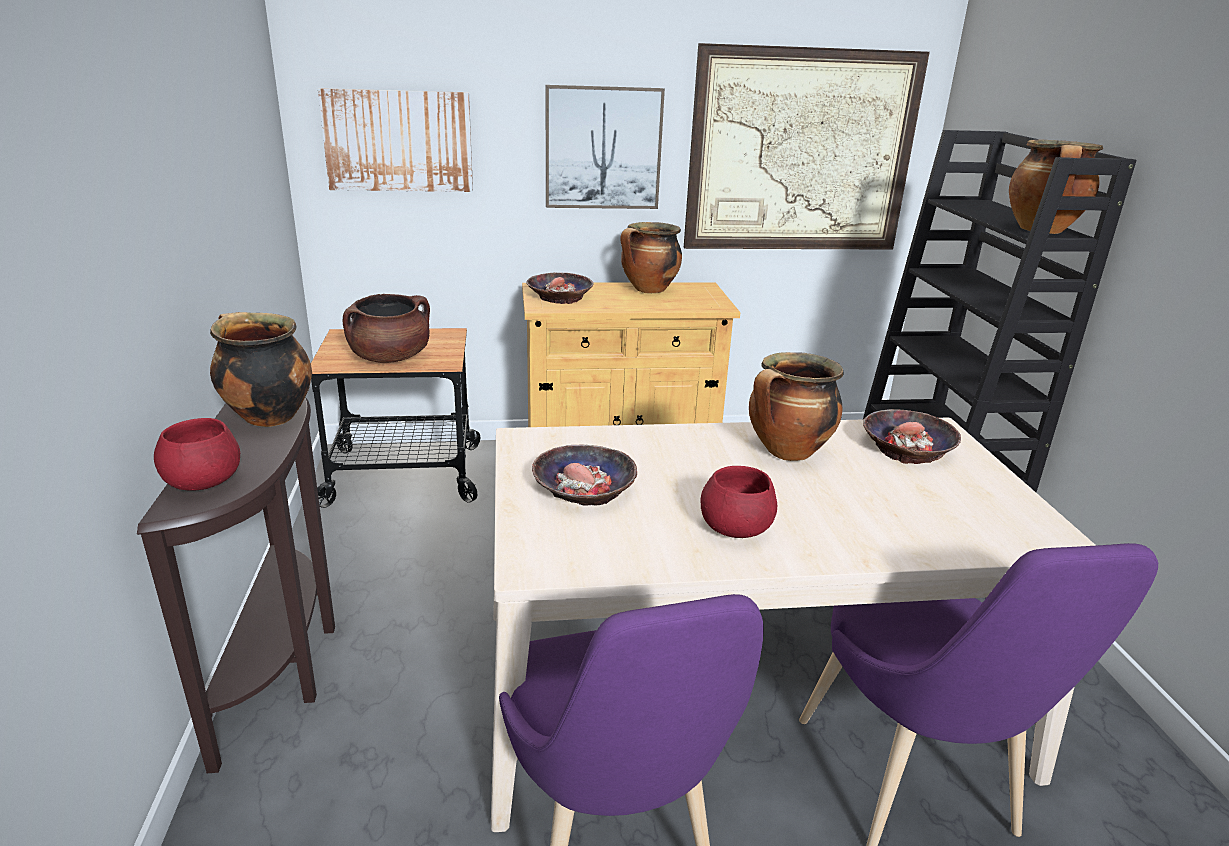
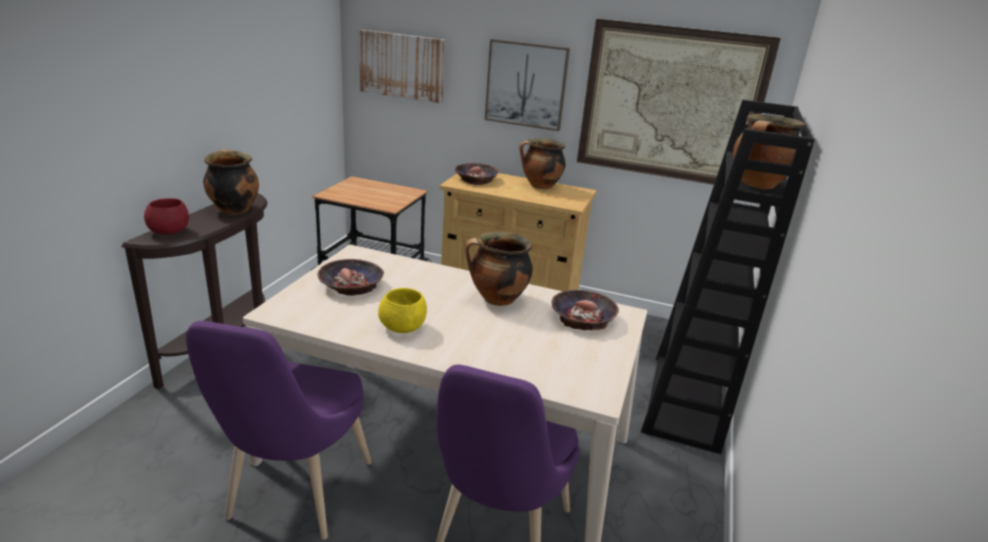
camera: 25 degrees right, 0 degrees up
brown cooking pot [343,294,430,363] -> none
red bowl [701,466,777,538] -> yellow bowl [378,288,427,333]

